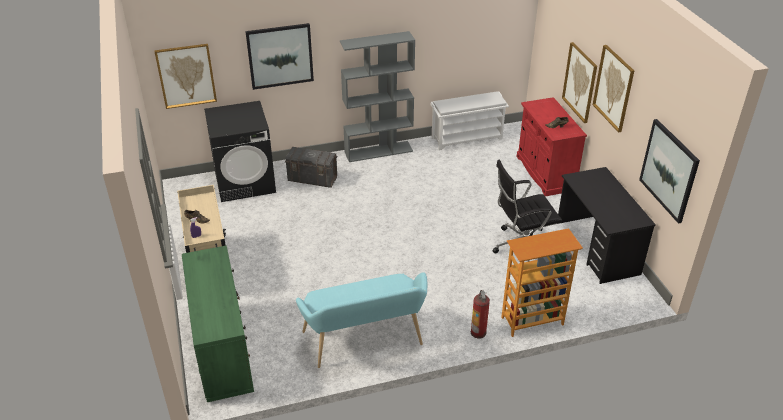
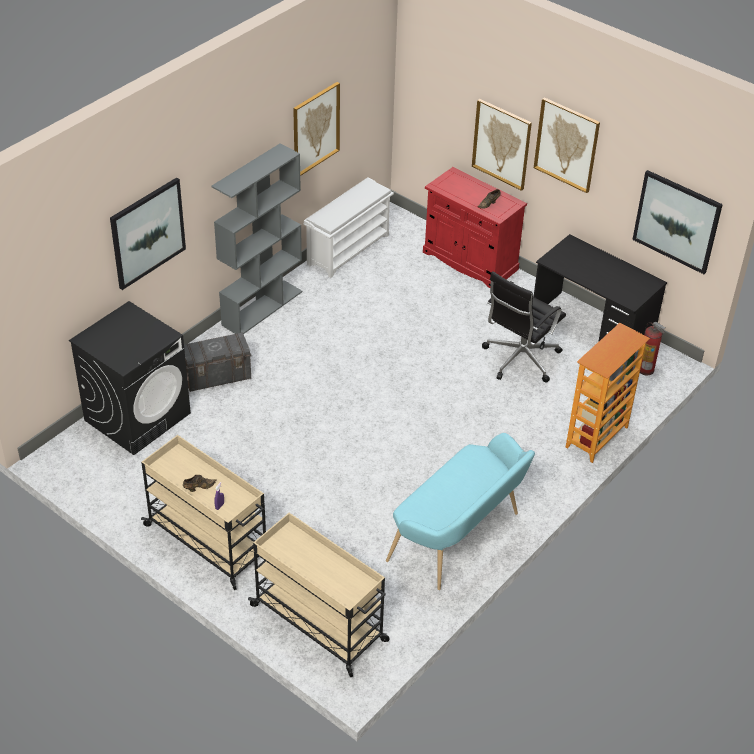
camera: 35 degrees left, 5 degrees up
picture [154,44,217,109] -> picture moved to [293,82,340,176]
green dresser [182,245,254,402] -> beige cart [248,513,389,677]
fire extinguisher [471,290,490,338] -> fire extinguisher moved to [640,322,666,375]

